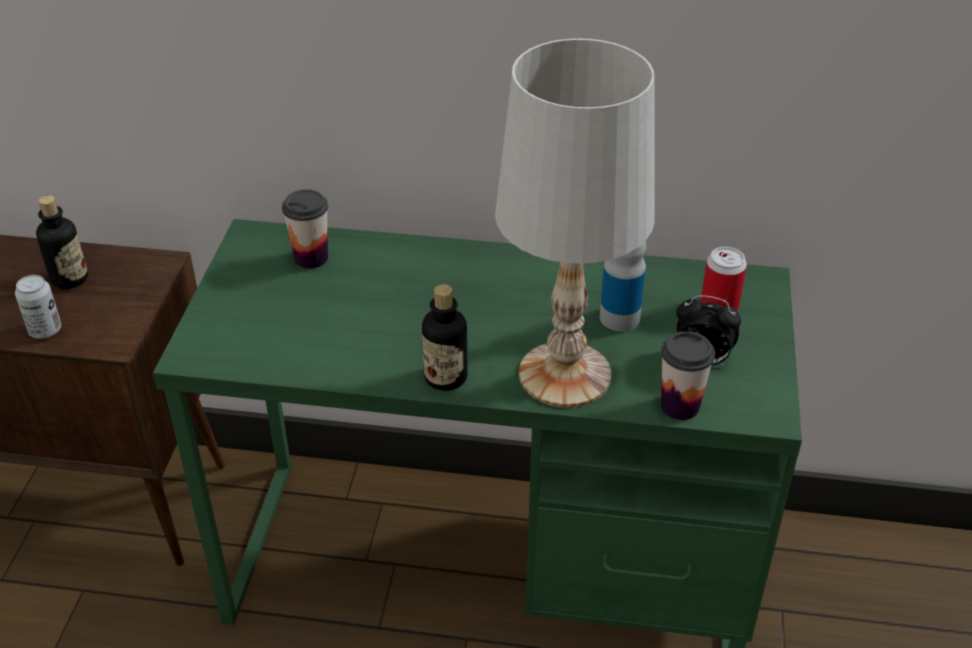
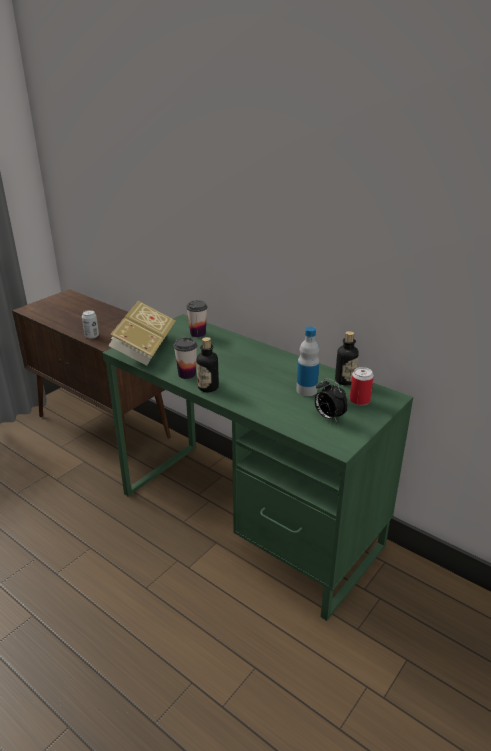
camera: 30 degrees right, 10 degrees down
bottle [36,195,88,289] -> bottle moved to [335,331,359,385]
white table lamp [495,38,655,408] -> none
cup [661,331,715,420] -> cup moved to [173,337,197,379]
none -> book [108,301,176,366]

